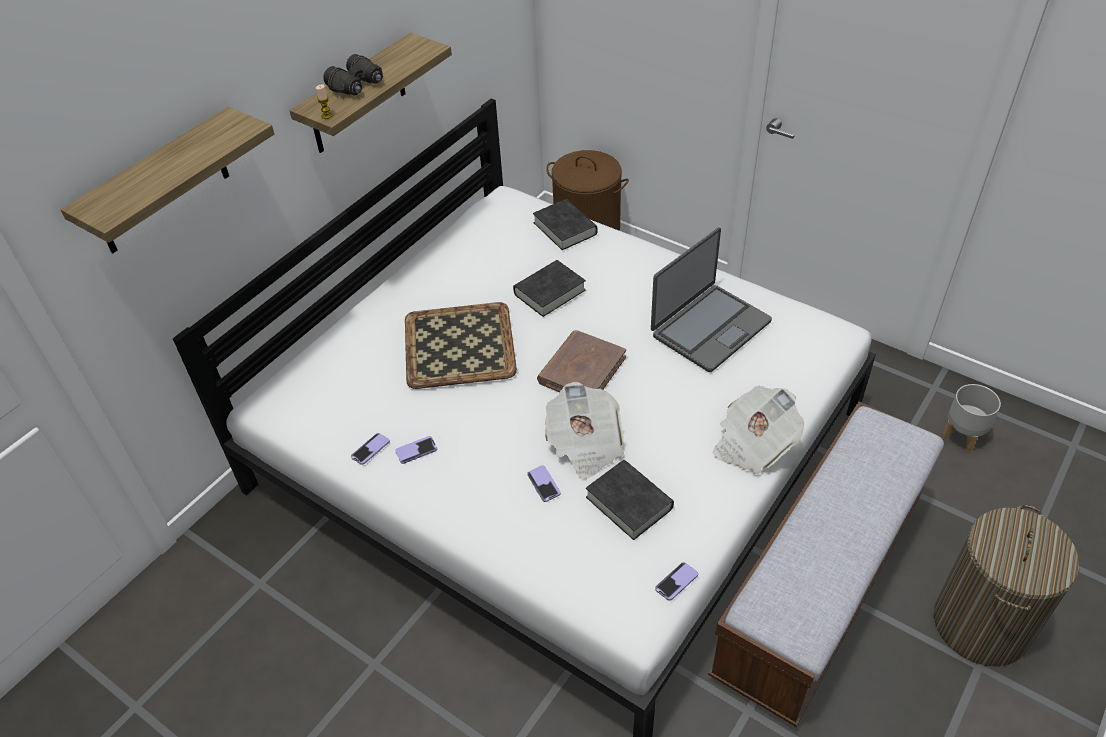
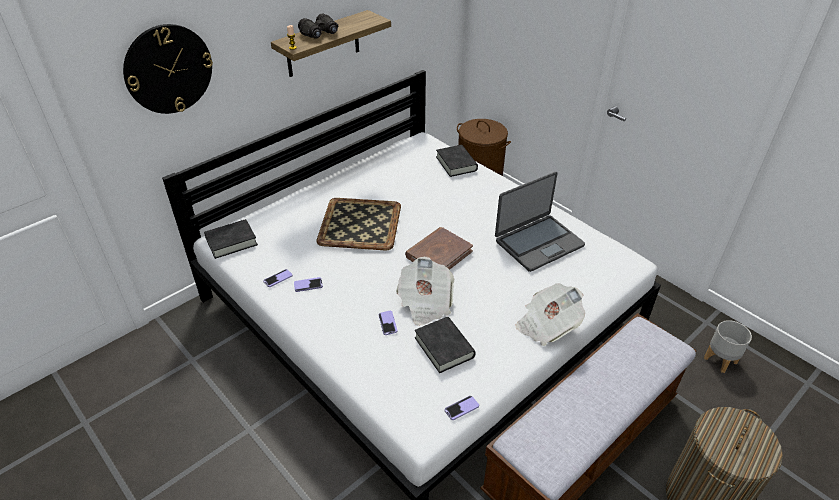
camera: 10 degrees right, 5 degrees down
shelf [61,107,274,253] -> wall clock [123,24,213,114]
black book [513,260,586,317] -> black book moved to [204,219,258,259]

